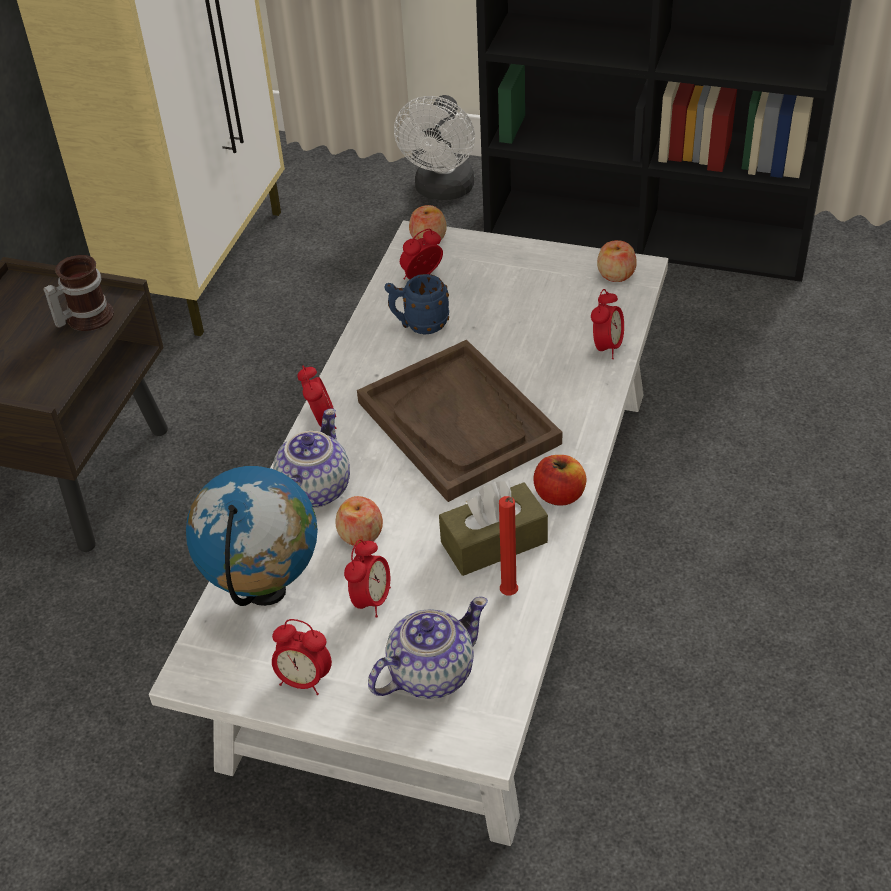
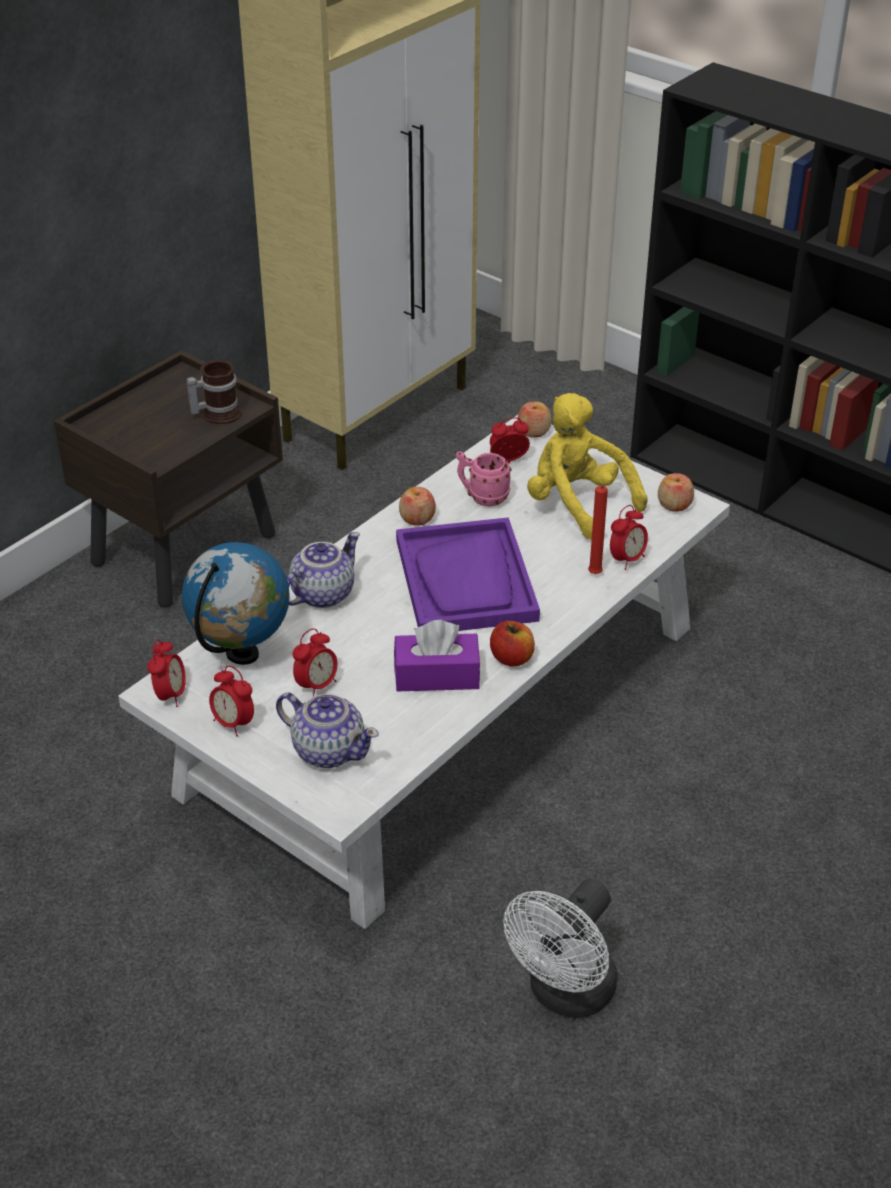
camera: 20 degrees right, 5 degrees down
alarm clock [297,366,336,429] -> alarm clock moved to [147,639,186,707]
apple [335,496,383,546] -> apple moved to [399,487,436,526]
brown tray [357,340,562,502] -> purple tray [396,517,540,631]
teapot [368,597,488,699] -> teapot turned 45 degrees clockwise [276,692,379,768]
blue mug [384,274,449,334] -> pink mug [456,451,511,507]
white fan [394,95,475,200] -> white fan moved to [504,879,618,1018]
brown tissue box [439,481,548,576] -> purple tissue box [394,620,481,691]
red candle [499,496,518,595] -> red candle moved to [588,485,608,574]
none -> yellow plush toy [527,393,648,540]

